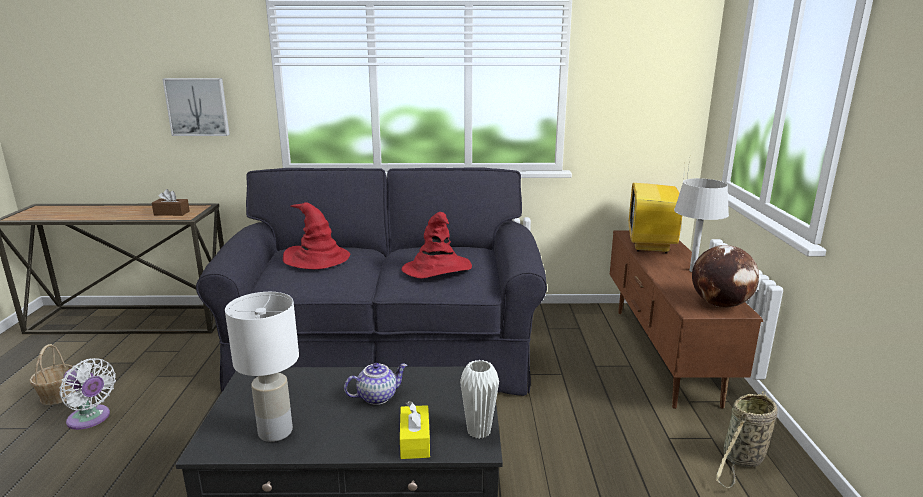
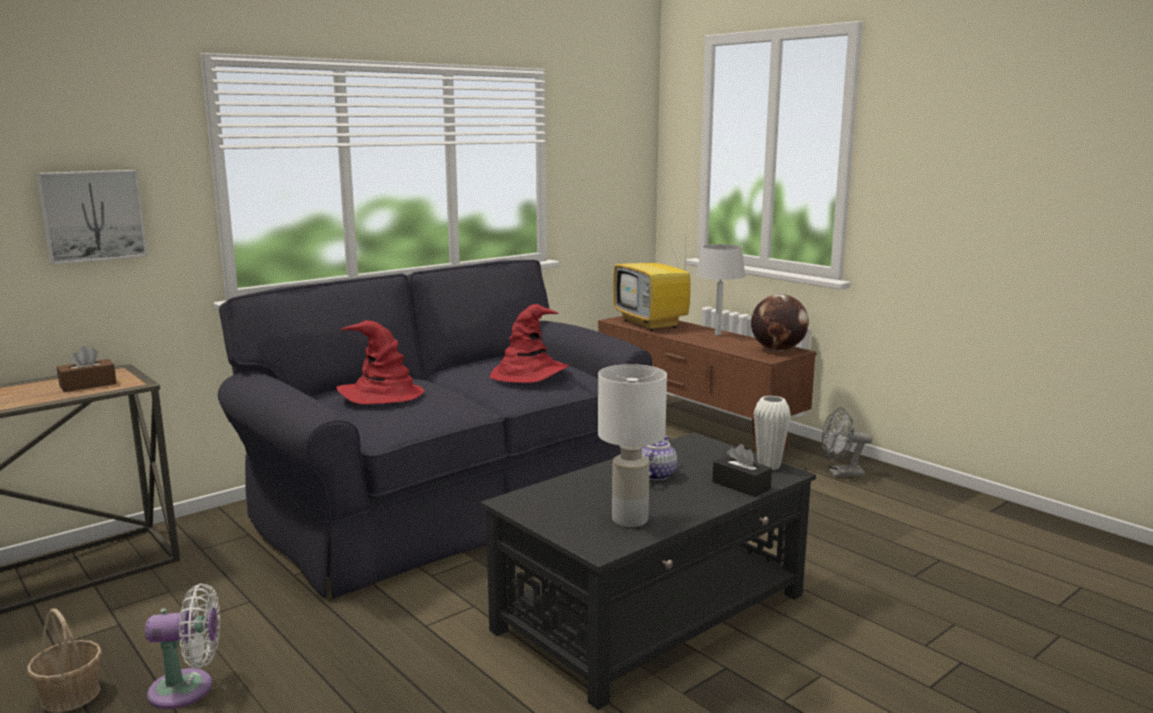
camera: 40 degrees left, 5 degrees down
yellow tissue box [400,401,430,459] -> black tissue box [712,444,772,497]
basket [716,391,778,488] -> grey fan [822,407,873,477]

